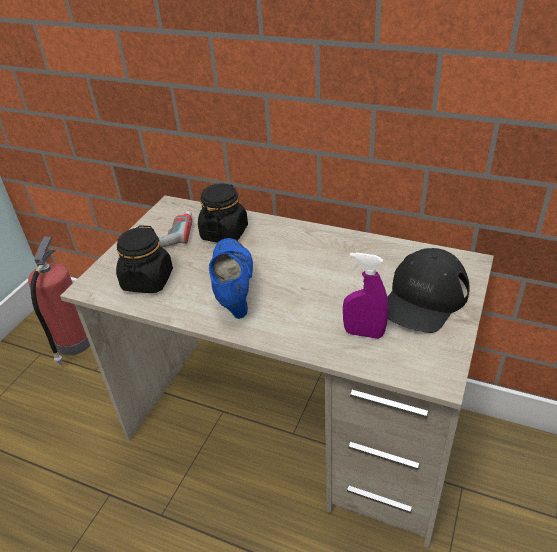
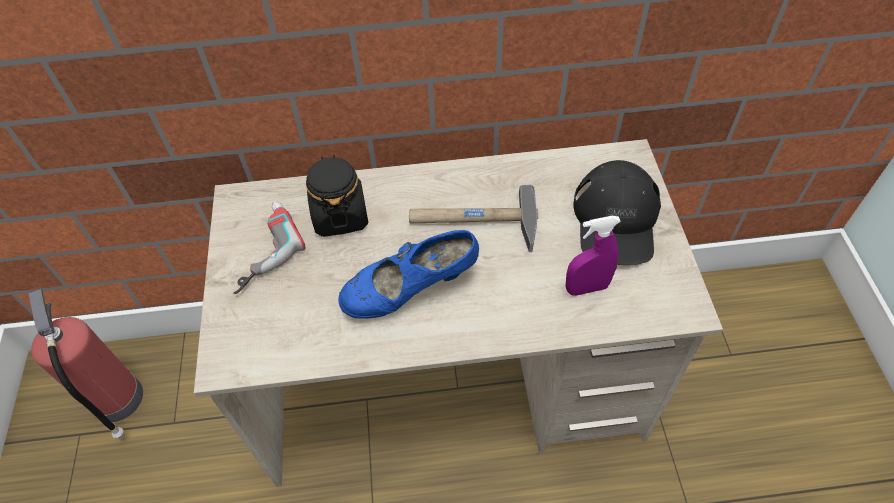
camera: 30 degrees left, 15 degrees up
black jar [116,225,173,293] -> none
blue shoe [209,238,253,319] -> blue shoe turned 75 degrees counterclockwise [338,230,479,319]
none -> hammer [409,185,538,252]

